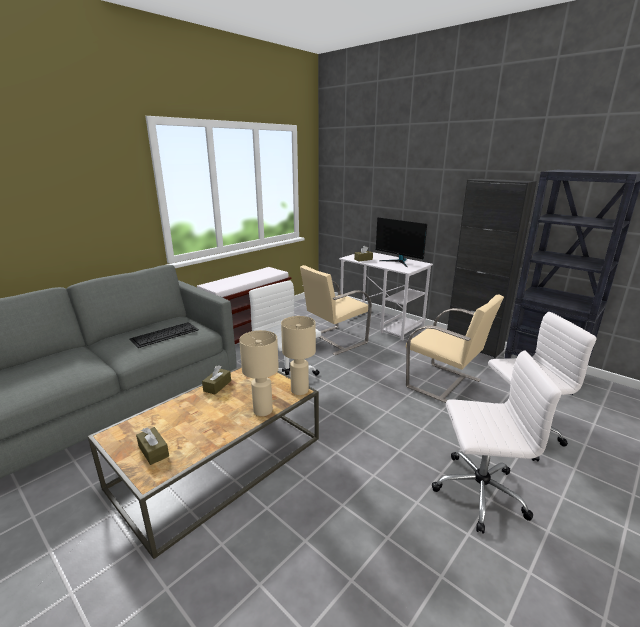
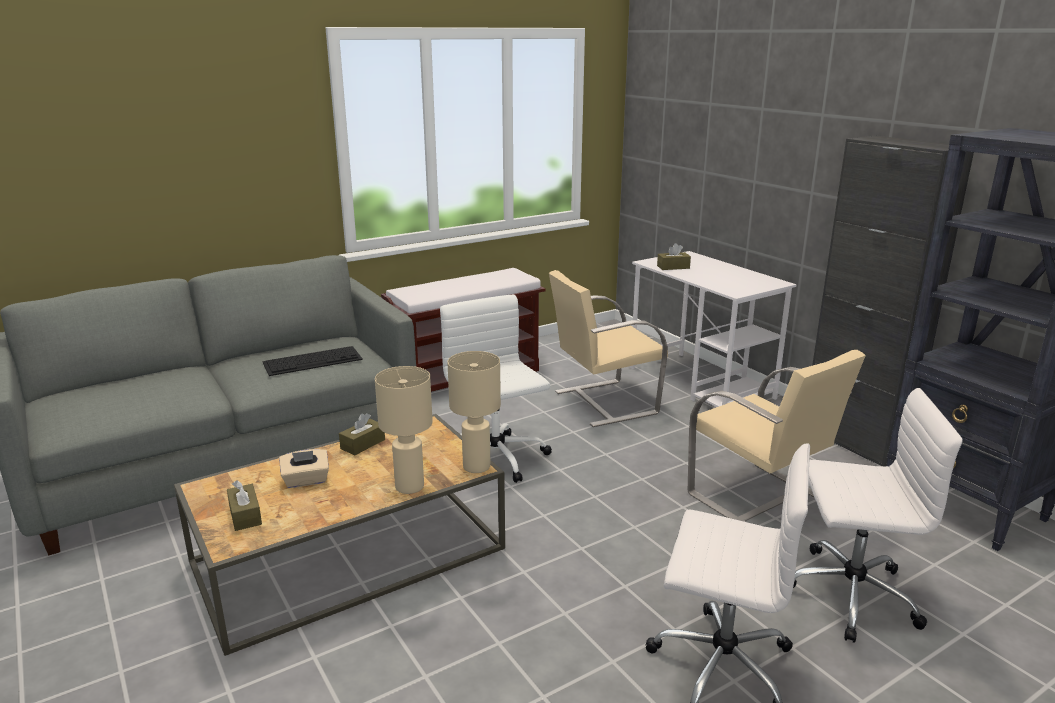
camera: 15 degrees right, 0 degrees up
monitor [375,217,427,267] -> none
none -> beige tissue box [279,449,329,488]

